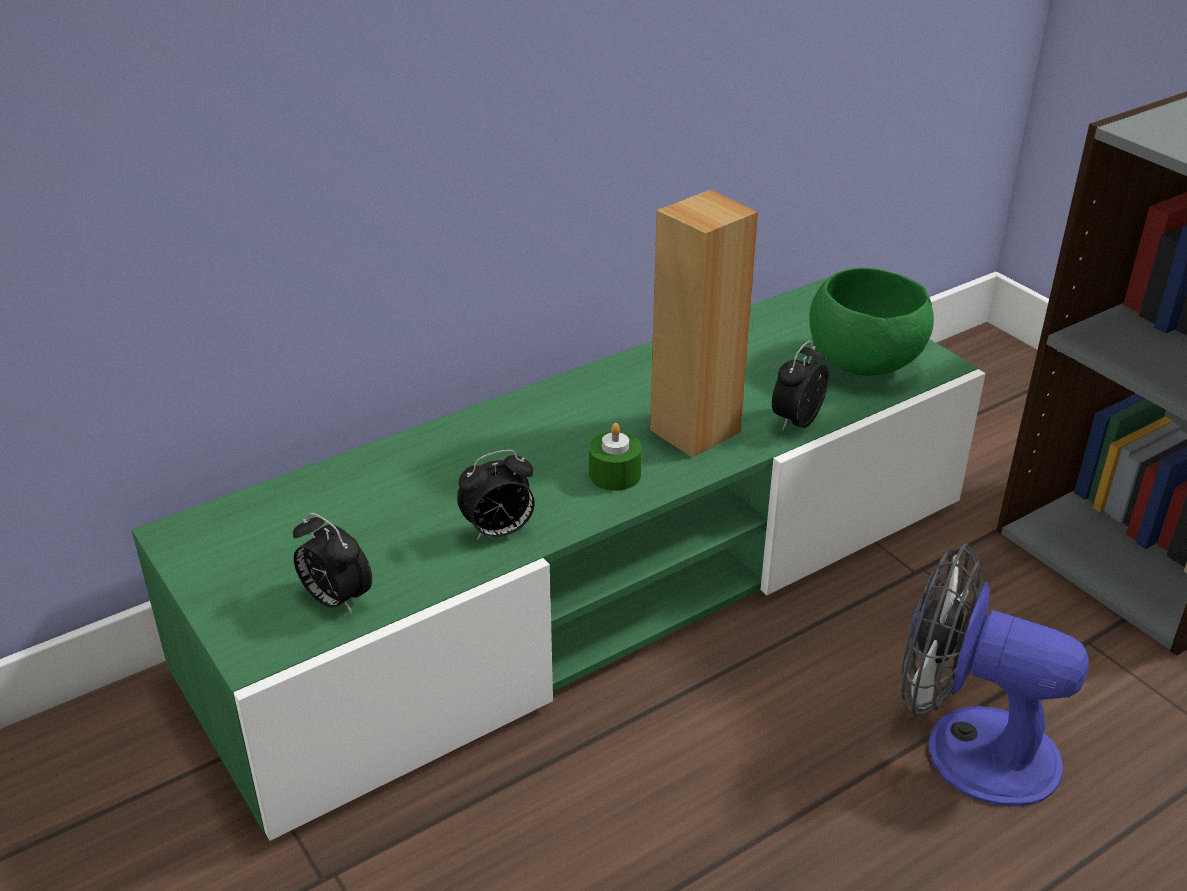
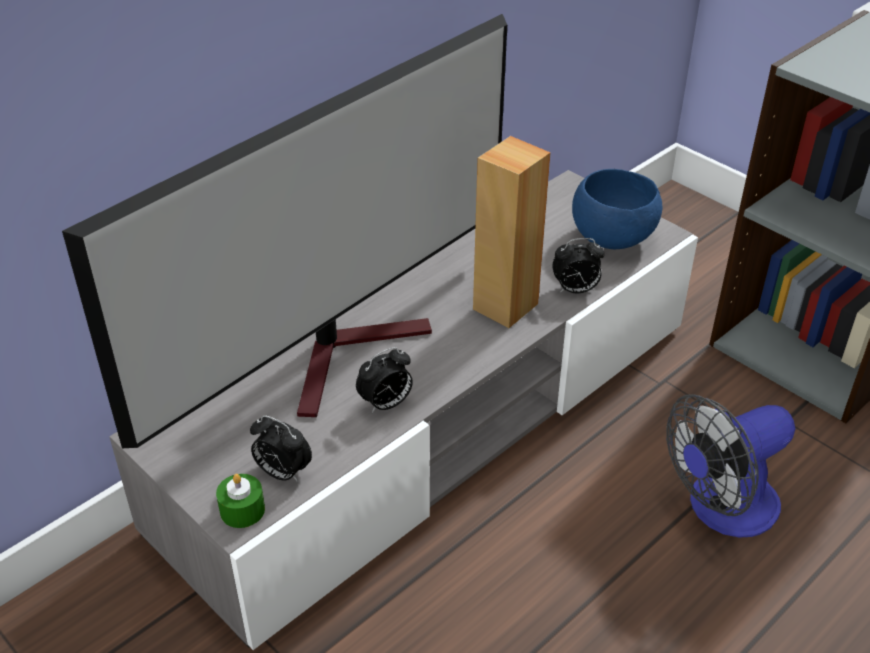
camera: 10 degrees left, 5 degrees up
green tv stand [132,278,986,841] -> grey tv stand [109,170,698,650]
green candle [589,423,642,491] -> green candle moved to [216,474,265,528]
alarm clock [772,340,829,431] -> alarm clock turned 120 degrees counterclockwise [552,238,605,293]
green bowl [809,268,934,376] -> blue bowl [572,169,662,249]
fan [901,543,1089,807] -> fan turned 45 degrees counterclockwise [666,394,795,538]
none -> television [62,14,507,448]

